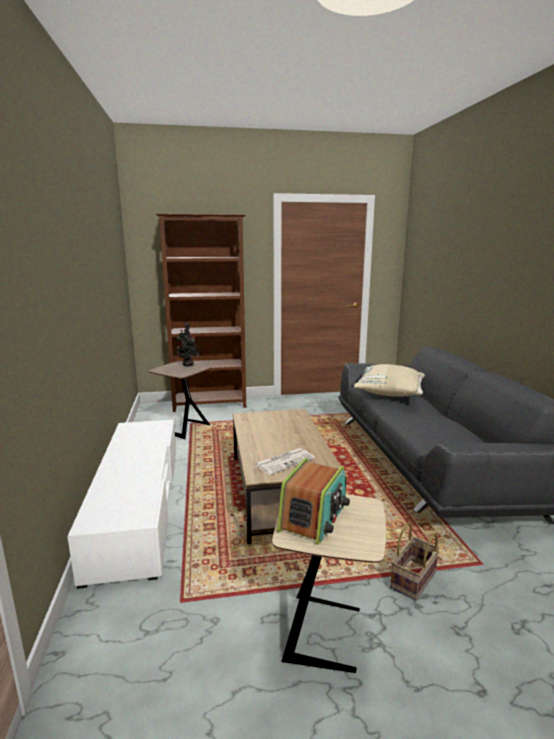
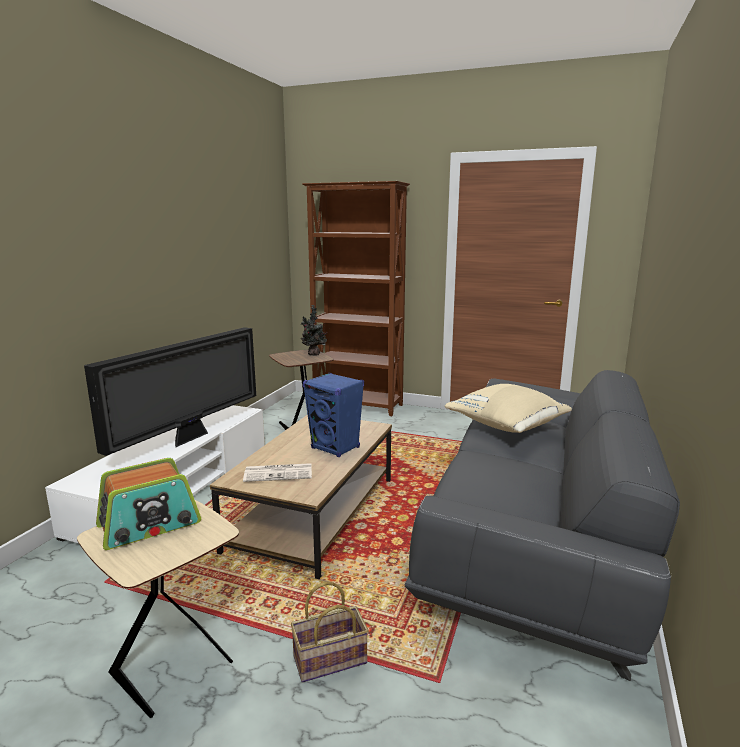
camera: 30 degrees right, 0 degrees up
none -> television [84,327,256,456]
none -> blue speaker [303,373,364,457]

